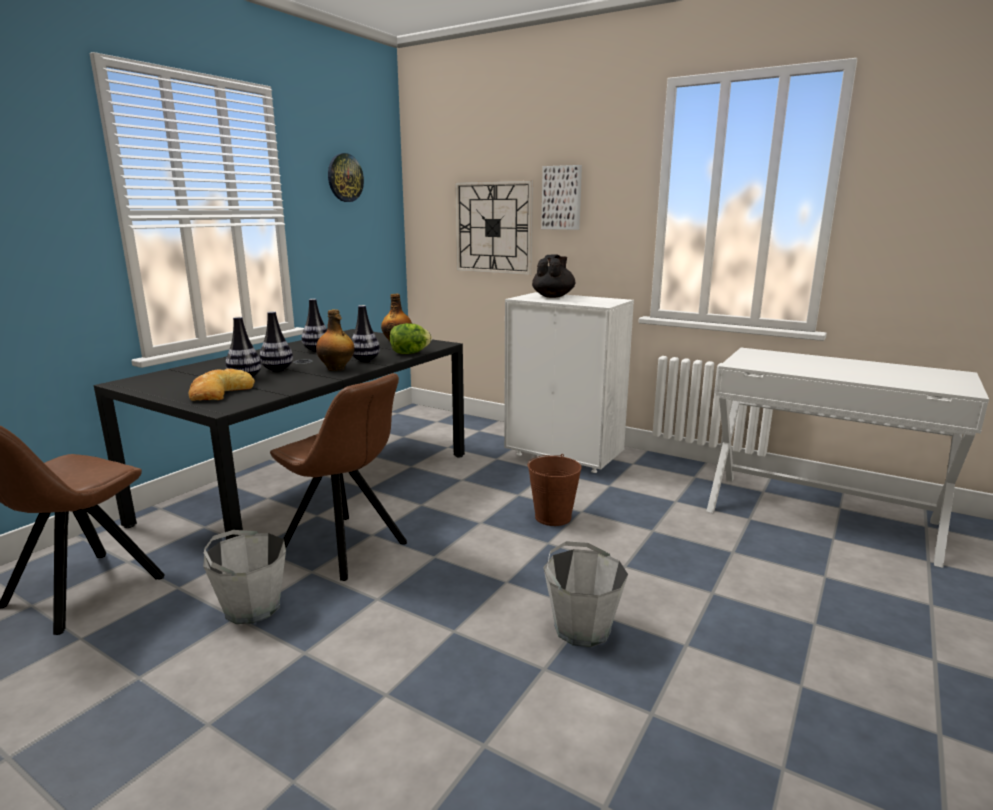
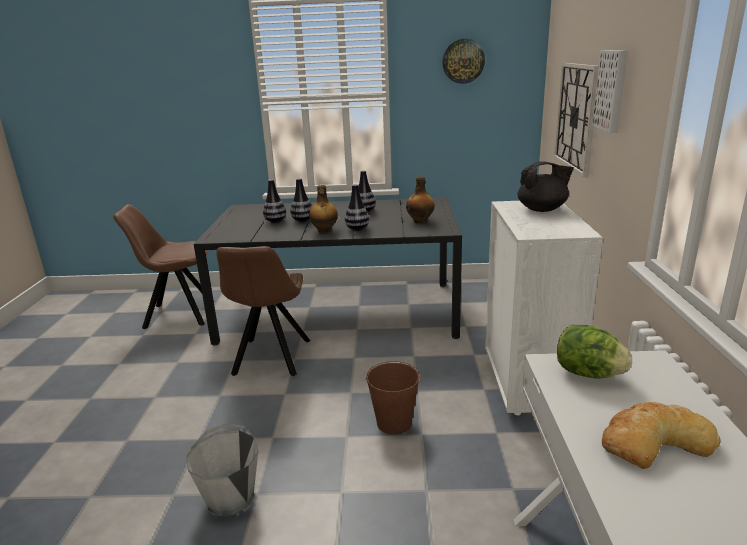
camera: 60 degrees right, 5 degrees up
bread [189,368,255,401] -> bread moved to [602,402,721,469]
grey bucket [203,530,286,624] -> none
lettuce [390,323,432,354] -> lettuce moved to [557,325,632,379]

